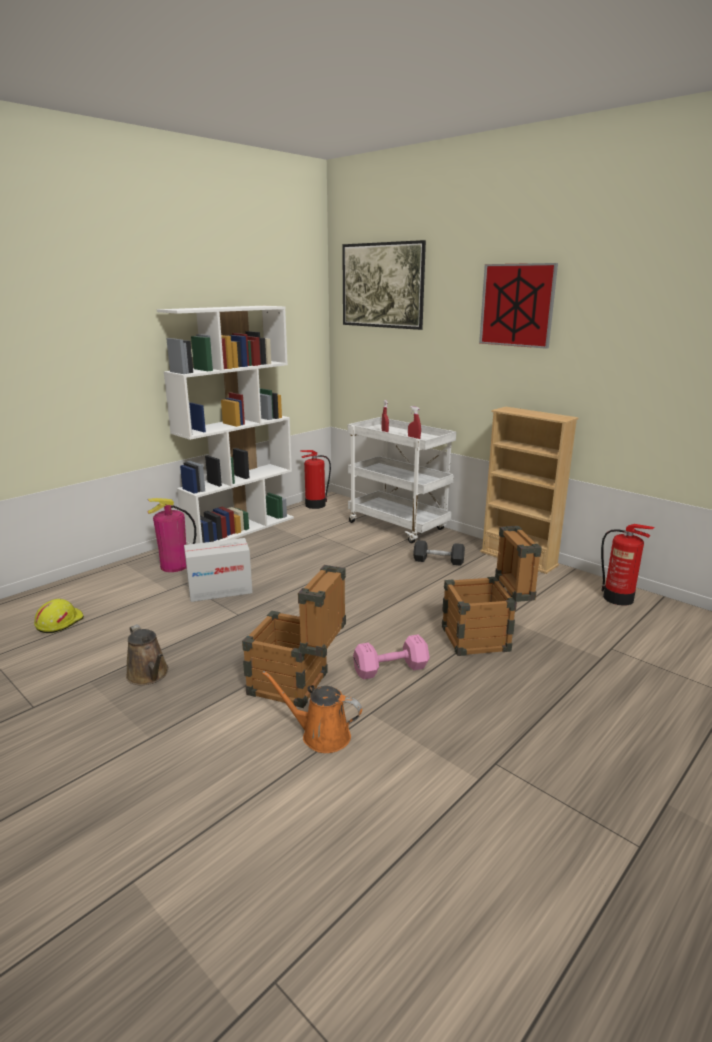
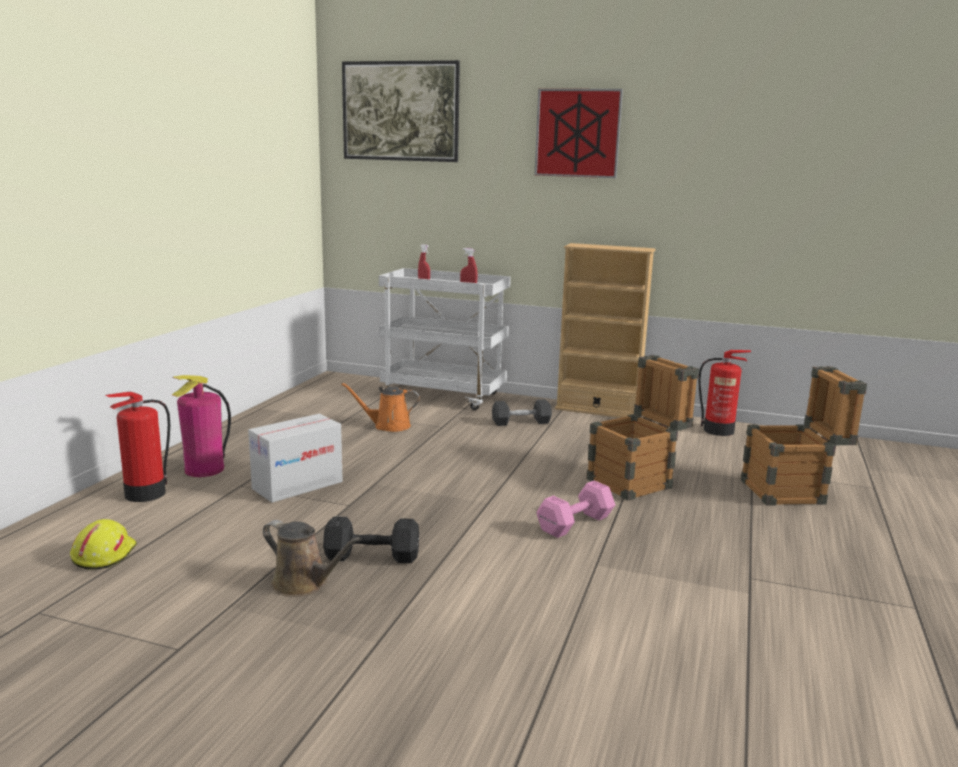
camera: 25 degrees left, 5 degrees down
white bookcase [157,306,294,544] -> none
crate [242,565,346,708] -> crate moved to [741,366,867,505]
orange watering can [262,671,362,753] -> orange watering can moved to [341,383,420,432]
fire extinguisher [299,450,331,509] -> fire extinguisher moved to [105,392,170,502]
none -> black dumbbell [323,516,419,563]

